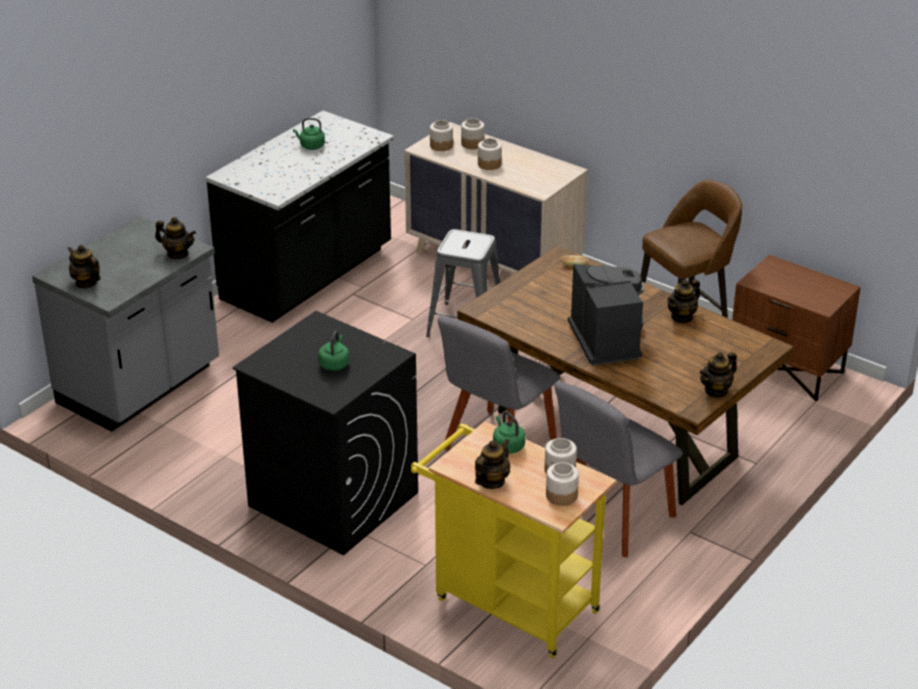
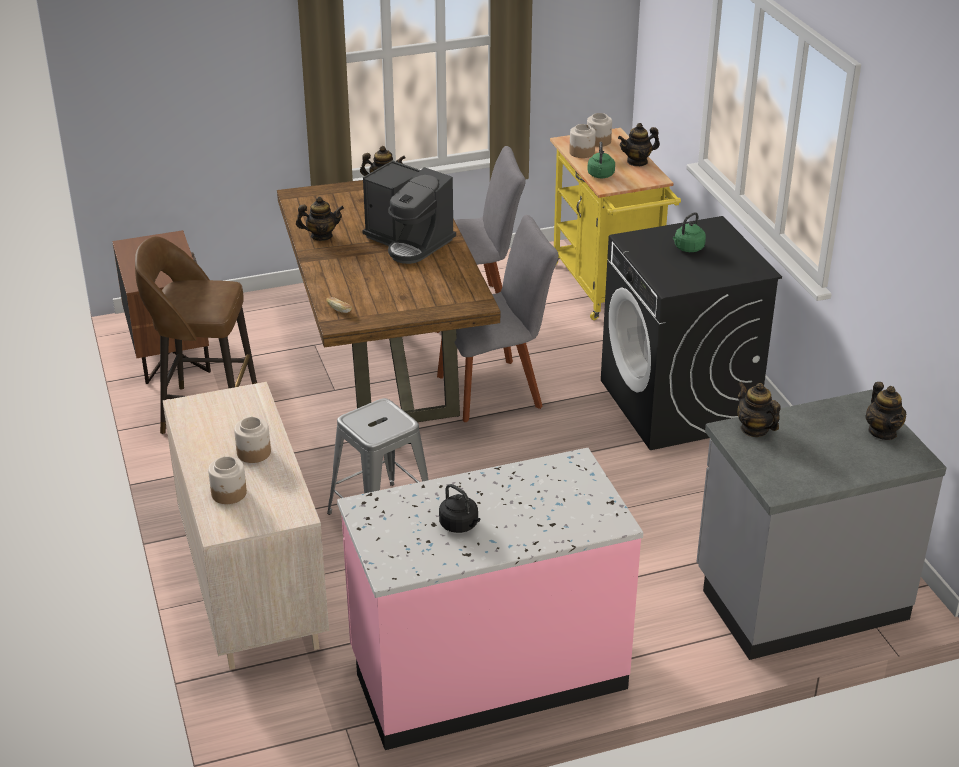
camera: 145 degrees left, 0 degrees up
black counter [205,111,394,323] -> pink counter [337,448,643,750]
green kettle [293,118,325,150] -> black kettle [439,484,480,533]
jar [430,120,453,151] -> none
coffee machine [568,264,645,366] -> coffee machine turned 75 degrees counterclockwise [362,160,456,264]

